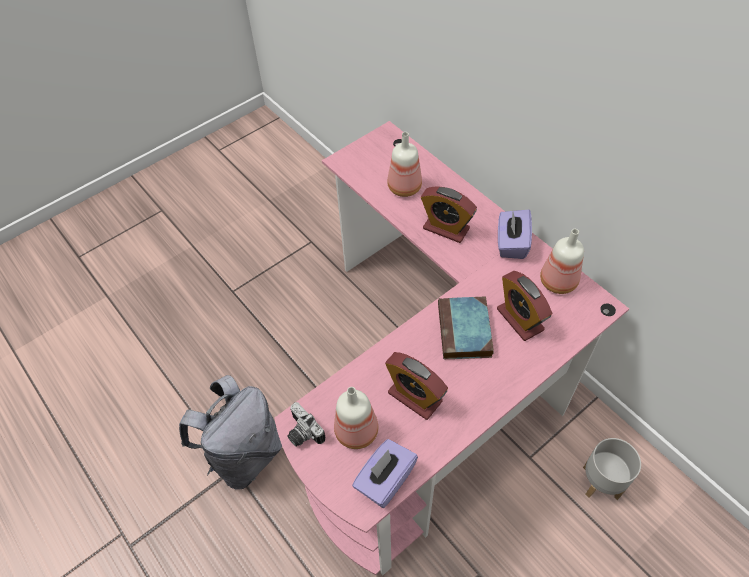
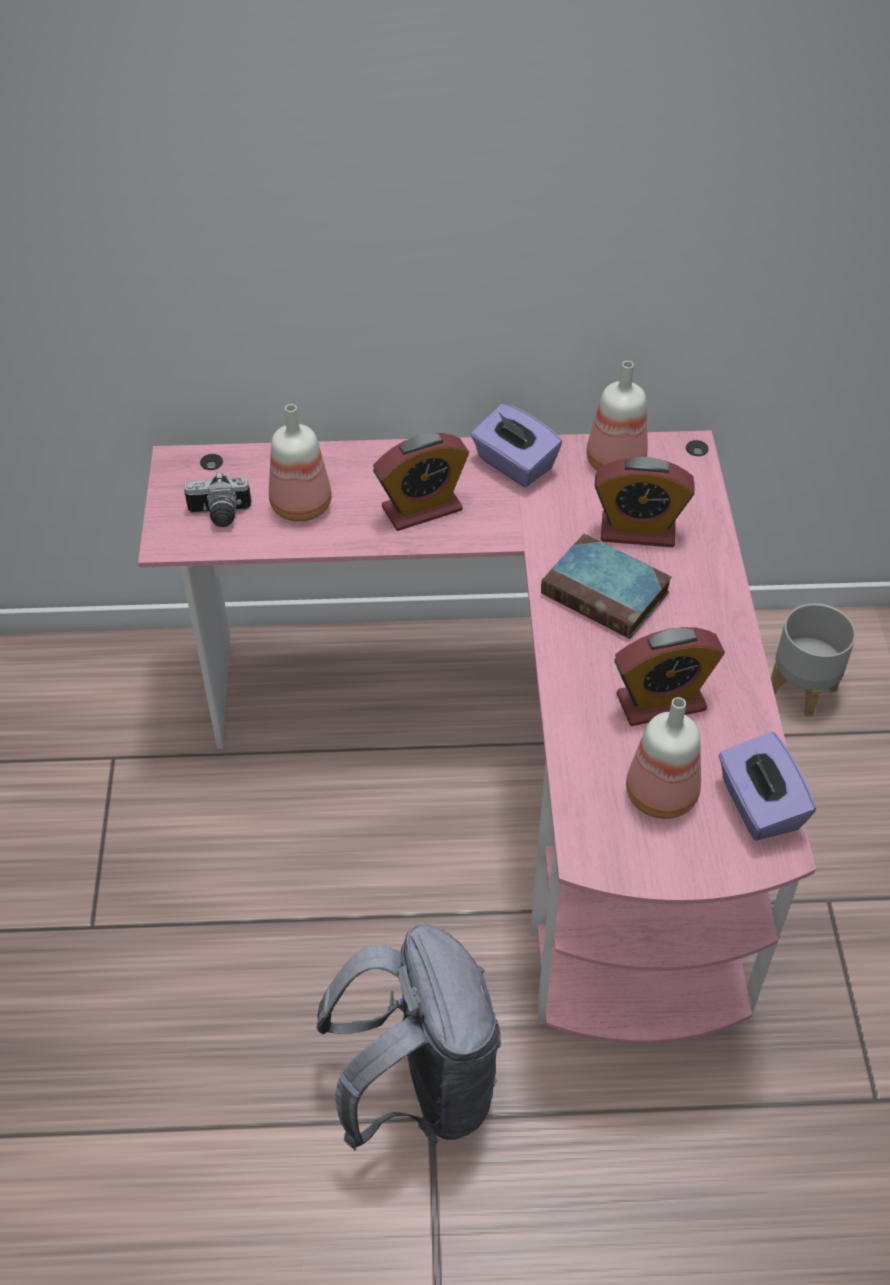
camera: 55 degrees left, 5 degrees down
camera [287,402,325,446] -> camera moved to [185,472,252,527]

